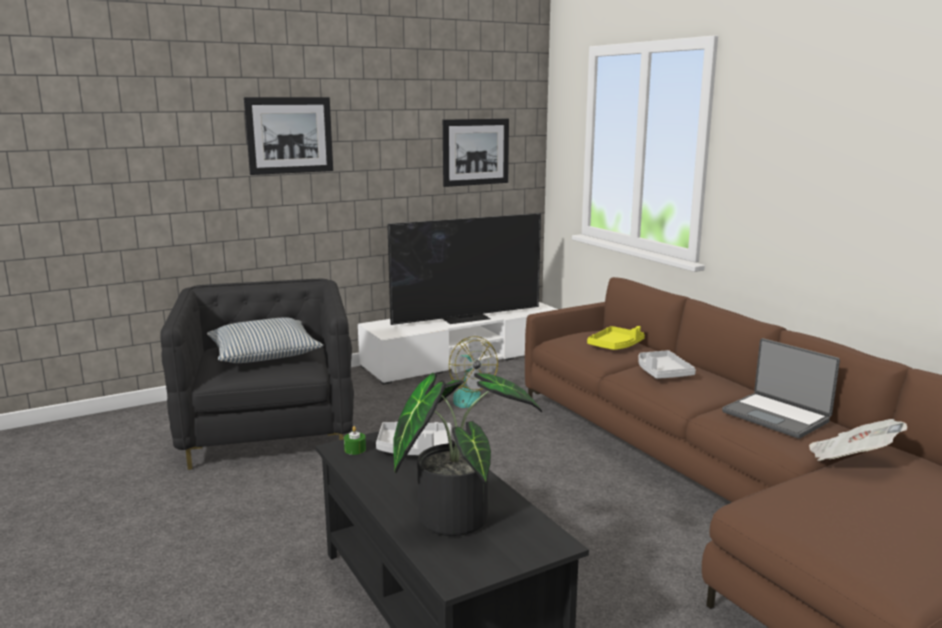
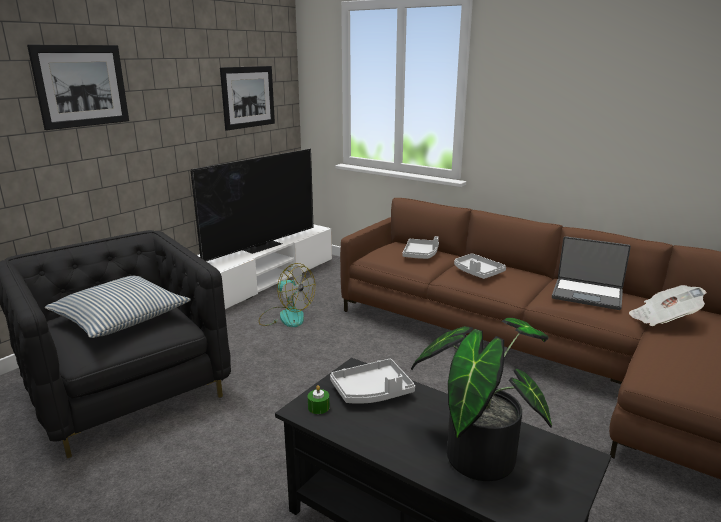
camera: 25 degrees left, 5 degrees up
yellow tray [587,326,645,350] -> grey tray [403,236,439,259]

